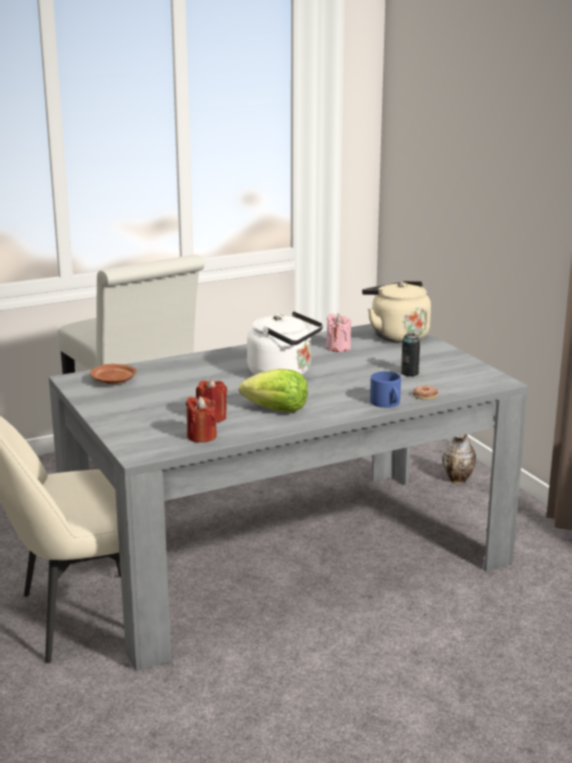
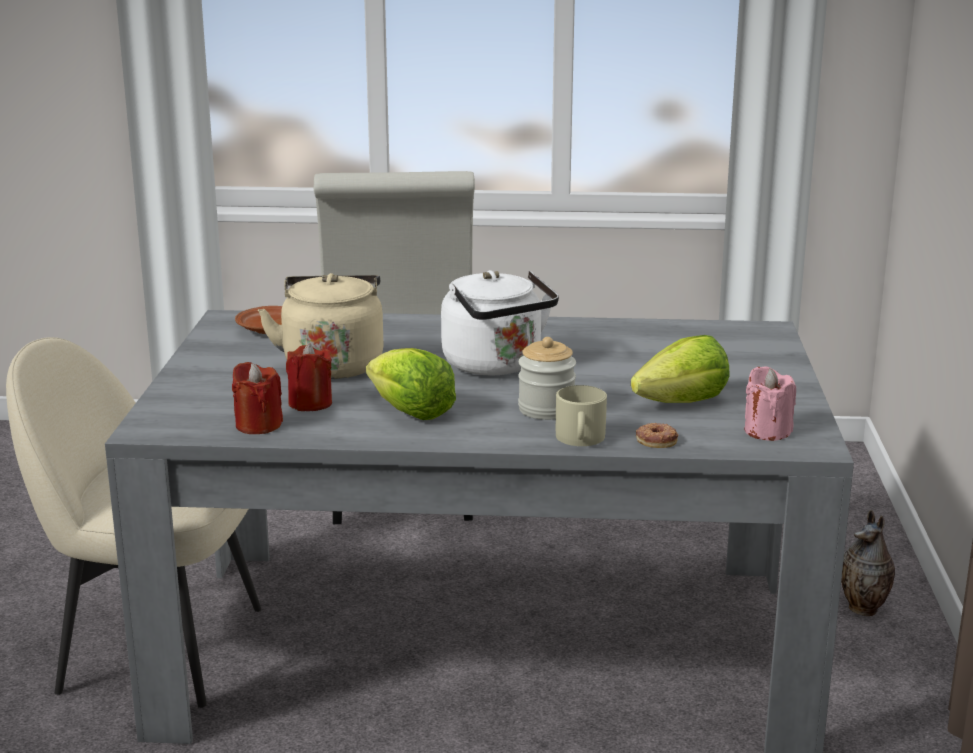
camera: 30 degrees right, 0 degrees up
pink candle [326,314,351,352] -> pink candle moved to [744,366,796,441]
beige kettle [362,281,431,343] -> beige kettle moved to [258,273,384,379]
blue mug [370,371,401,408] -> beige mug [556,385,607,446]
can [401,333,420,377] -> lettuce [631,335,730,403]
none -> jar [518,337,576,420]

